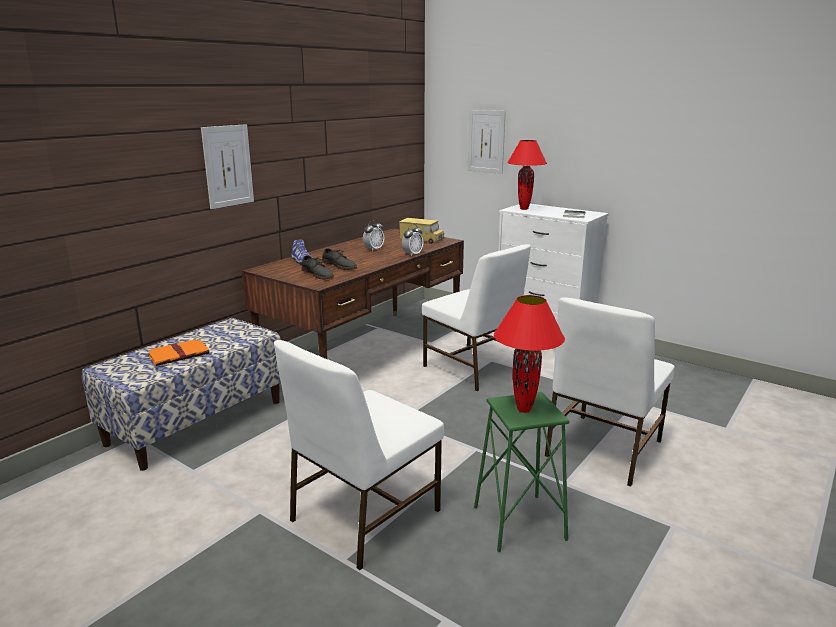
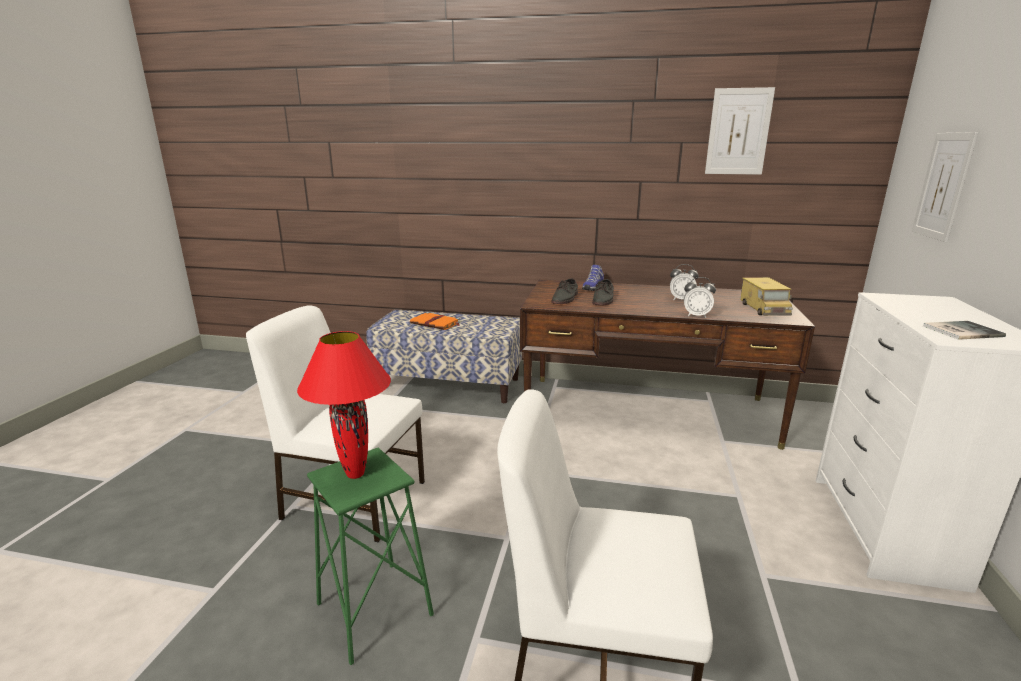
camera: 65 degrees right, 0 degrees up
picture [201,124,254,209] -> picture moved to [705,87,775,175]
white chair [422,244,531,391] -> none
red table lamp [507,140,547,210] -> none

